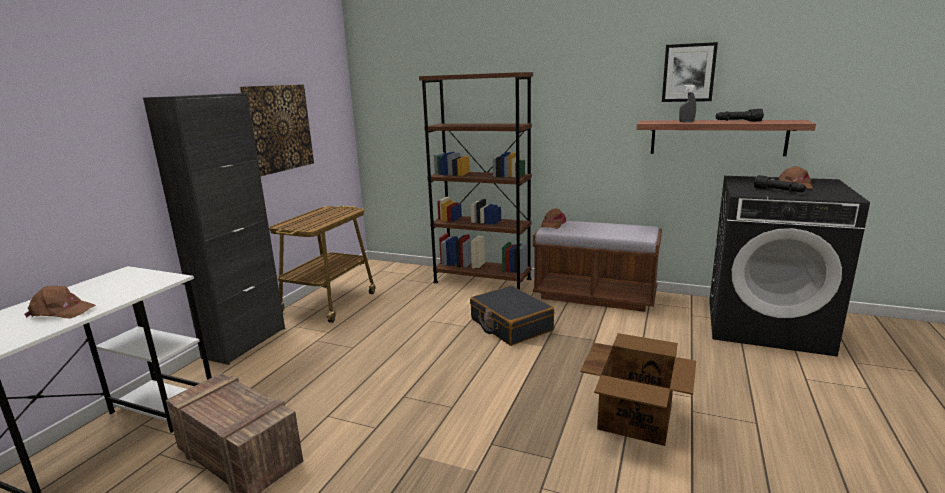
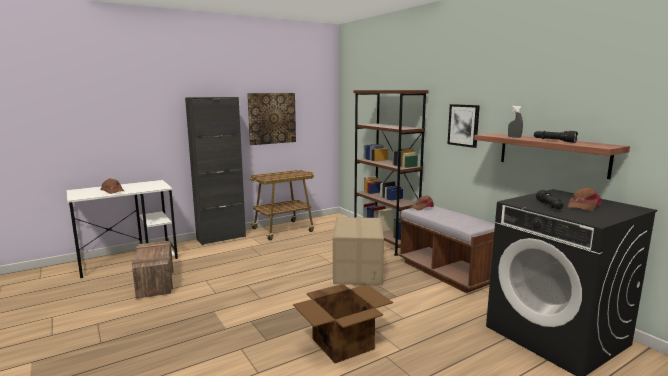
camera: 35 degrees right, 5 degrees down
black suitcase [470,285,554,346] -> cardboard box [333,217,384,285]
picture [662,42,718,102] -> picture moved to [447,104,480,148]

